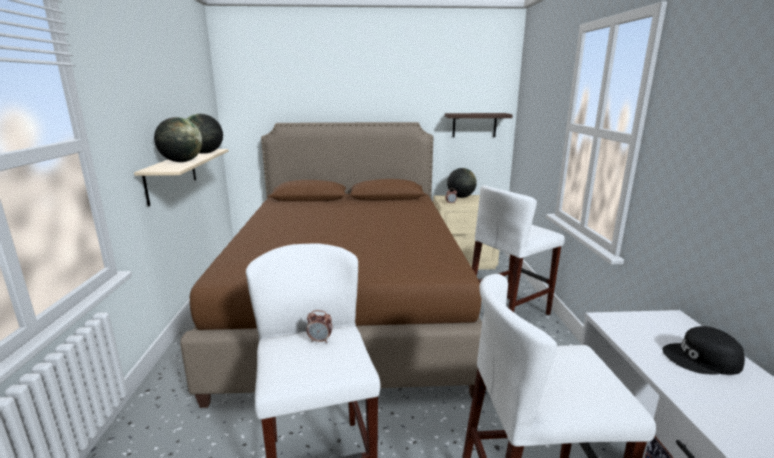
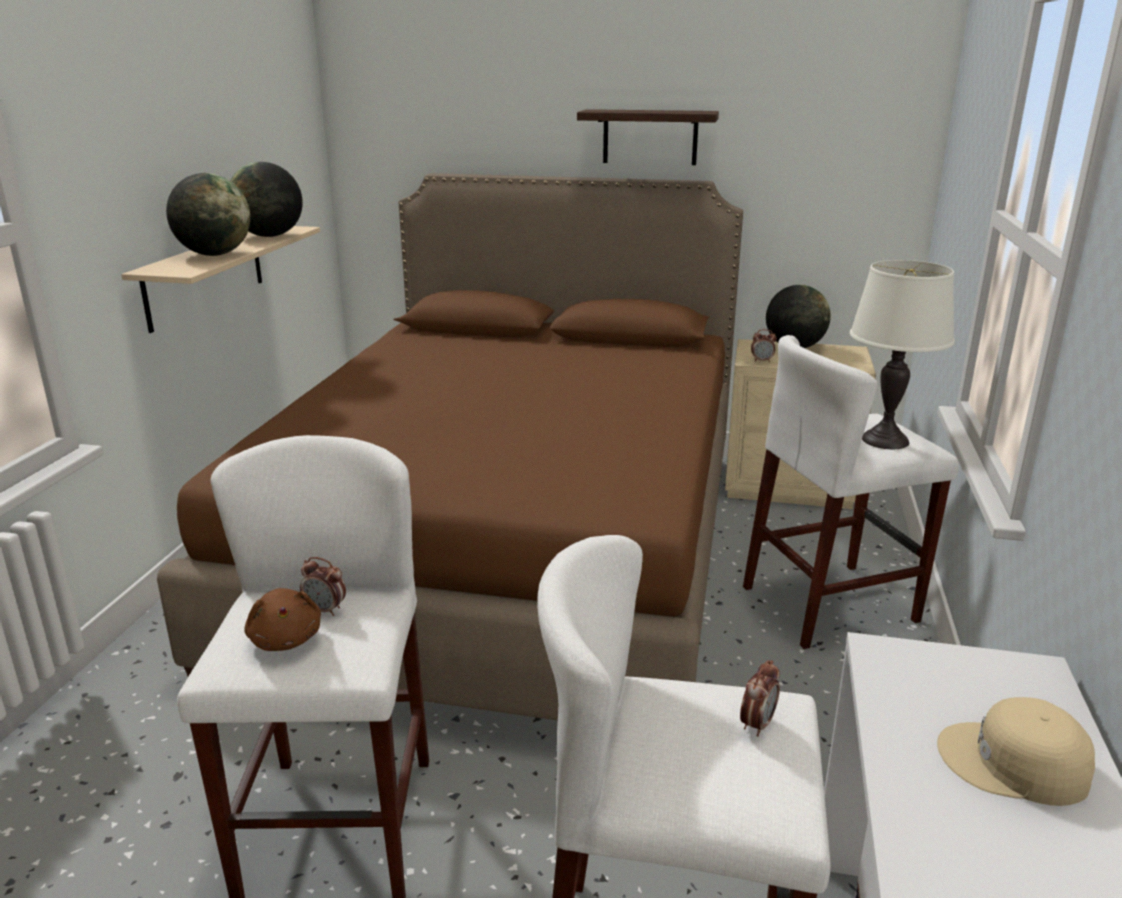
camera: 15 degrees right, 5 degrees up
shelf [445,113,513,138] -> shelf moved to [577,109,719,165]
black cap [662,326,745,375] -> beige cap [937,697,1095,806]
none -> brown plush toy [244,588,321,651]
none -> alarm clock [740,660,780,737]
none -> white table lamp [850,260,955,449]

